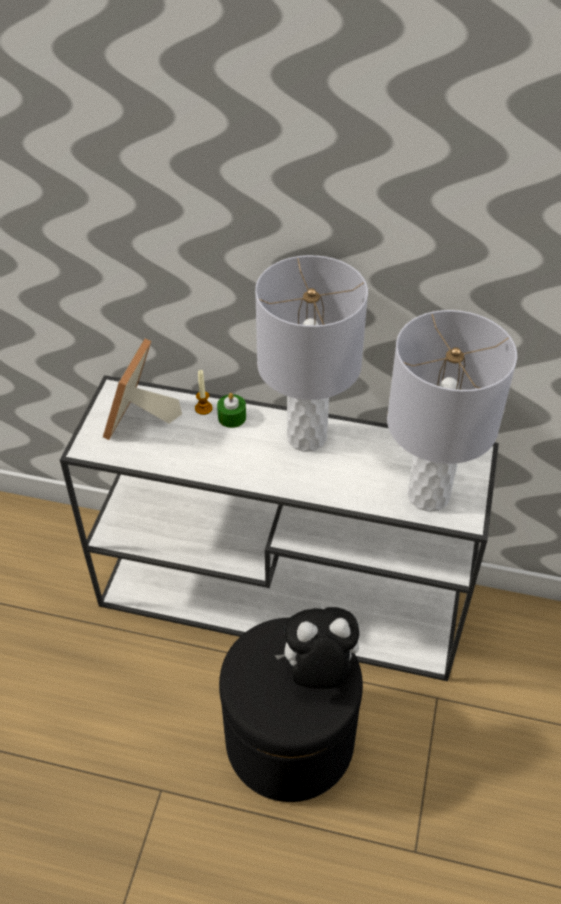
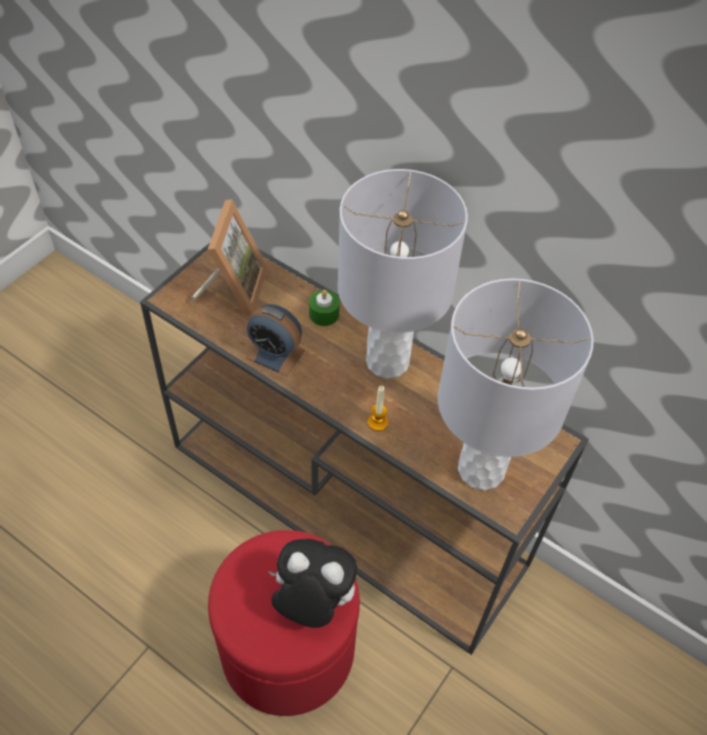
camera: 20 degrees right, 5 degrees up
white console table [60,375,499,681] -> brown console table [140,243,589,655]
picture frame [103,338,182,440] -> picture frame turned 150 degrees clockwise [190,199,268,316]
candle [195,370,212,415] -> candle moved to [368,386,388,431]
black ottoman [219,618,363,802] -> red ottoman [208,530,360,716]
none -> alarm clock [246,304,305,376]

